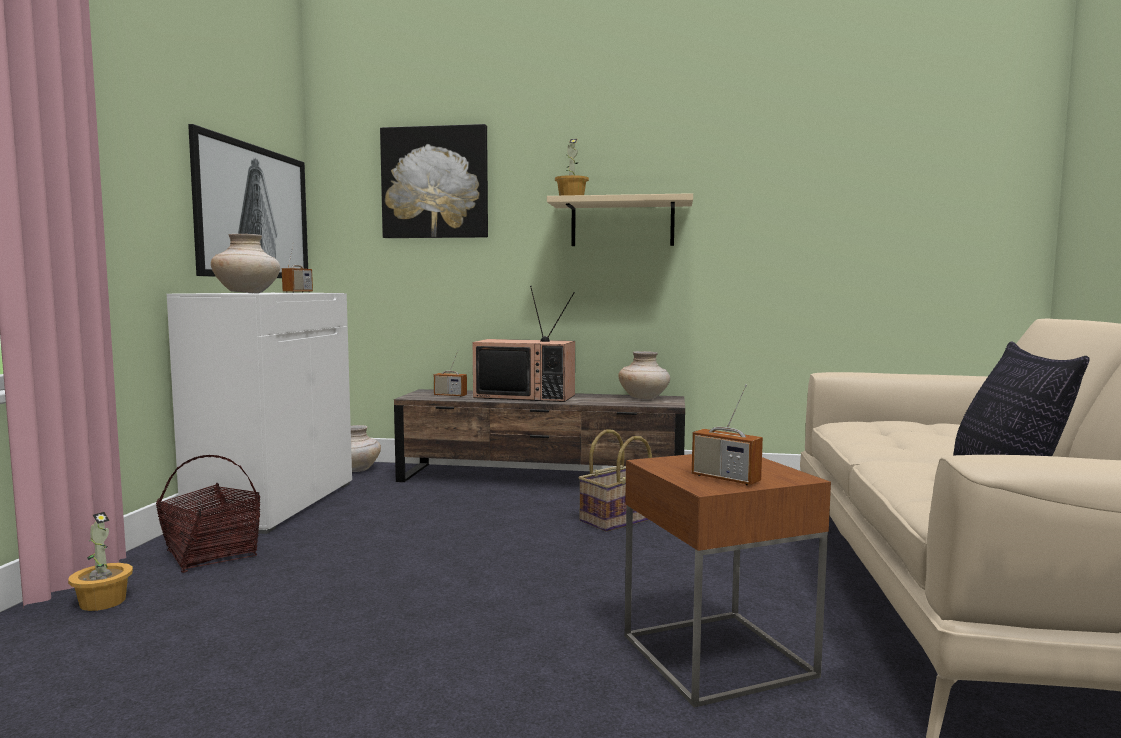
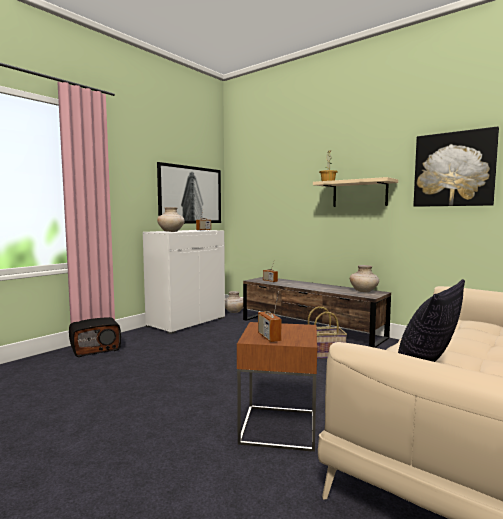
camera: 30 degrees right, 0 degrees up
potted plant [68,512,133,611] -> radio [69,317,121,357]
basket [156,455,260,573] -> none
picture [380,124,488,238] -> picture moved to [413,127,499,207]
television [473,286,575,402] -> none

